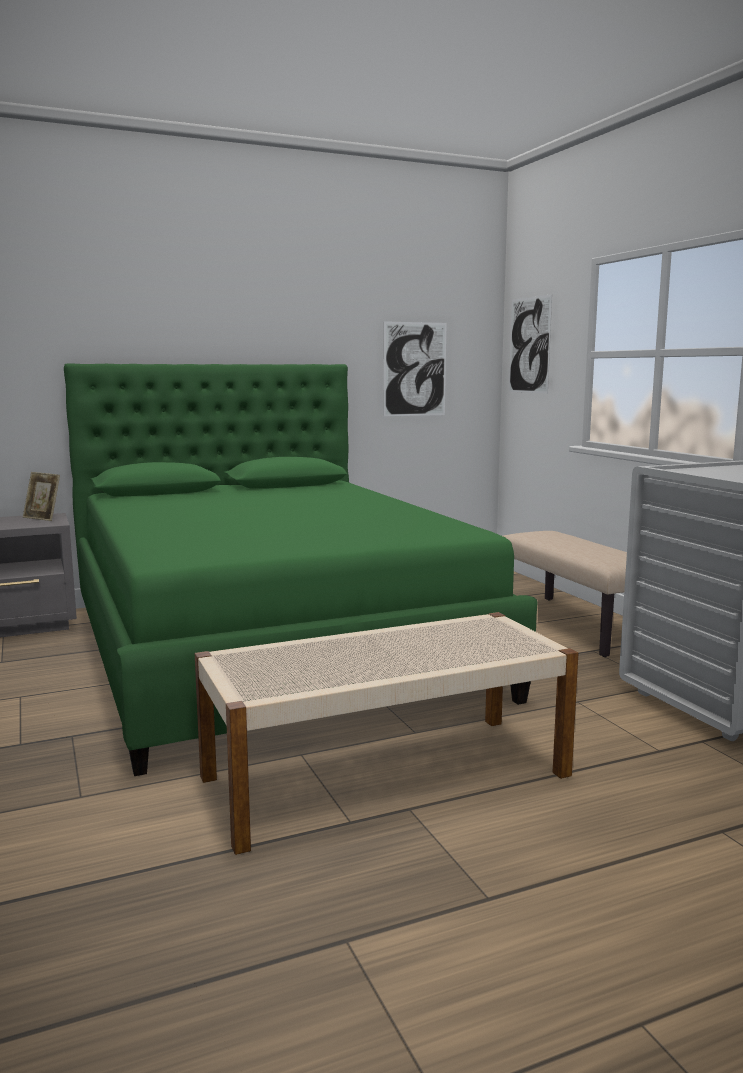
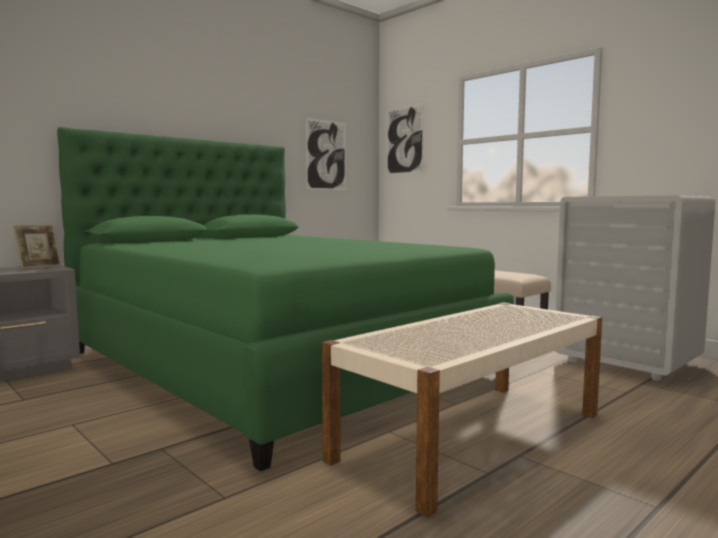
camera: 20 degrees left, 5 degrees down
picture frame [23,472,60,521] -> picture frame turned 60 degrees counterclockwise [13,225,61,269]

